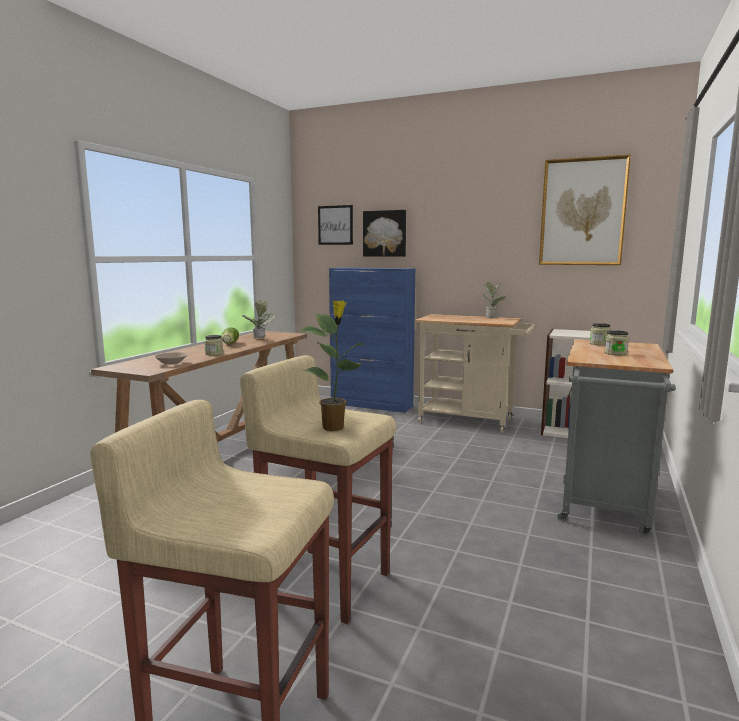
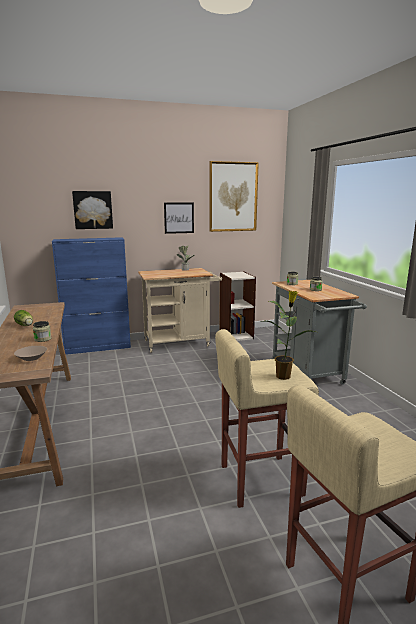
camera: 40 degrees left, 5 degrees up
potted plant [242,300,275,339] -> none
picture [318,205,353,245] -> picture moved to [164,203,194,234]

